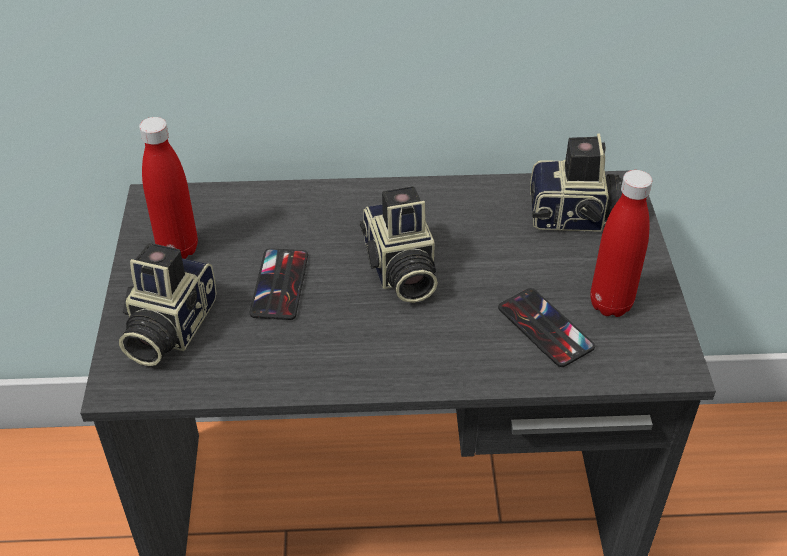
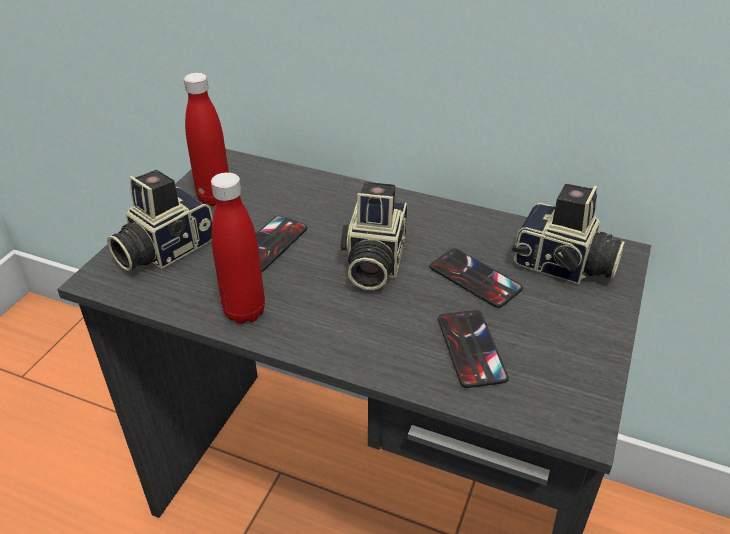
camera: 25 degrees right, 5 degrees down
red bottle [590,170,652,317] -> red bottle moved to [211,172,265,324]
none -> phone [430,248,523,308]

